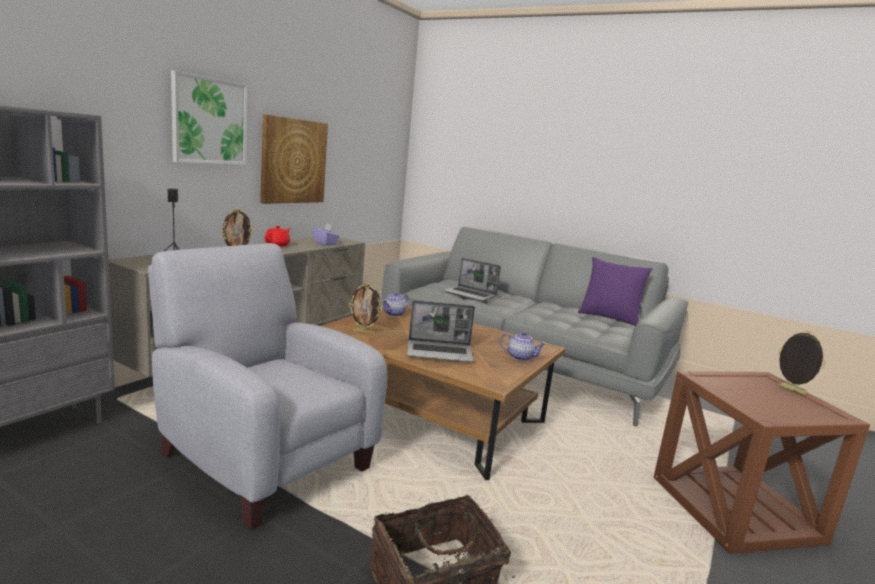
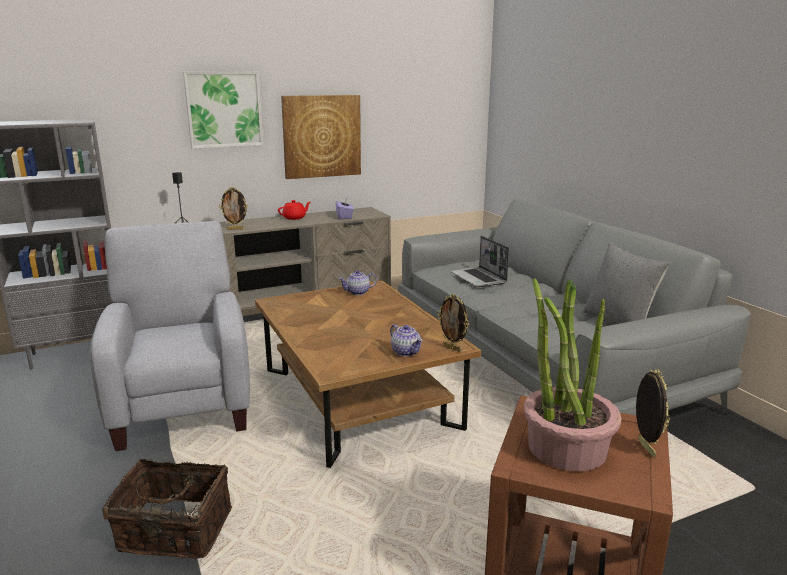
camera: 35 degrees right, 5 degrees up
picture frame [349,283,382,334] -> picture frame moved to [437,294,469,352]
laptop [407,300,475,362] -> none
purple pillow [578,257,653,326] -> grey pillow [583,243,670,324]
none -> potted plant [524,278,622,471]

